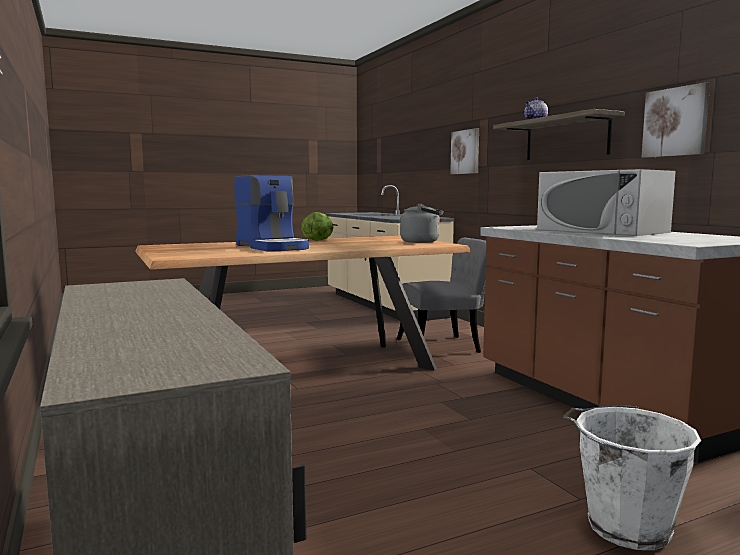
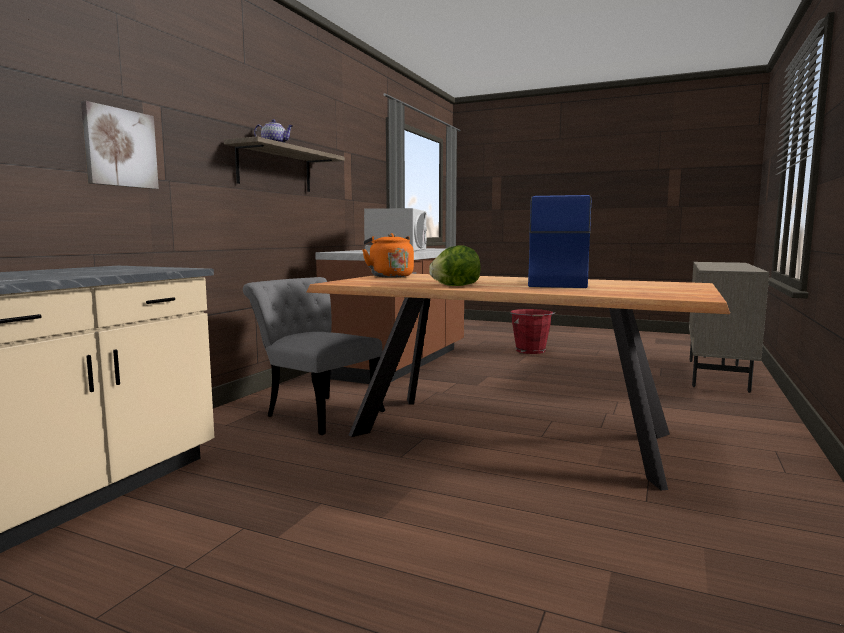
camera: 130 degrees left, 0 degrees up
grey kettle [400,204,443,243] -> orange kettle [362,233,414,278]
white bucket [563,405,701,550] -> red bucket [511,309,555,354]
picture [641,82,710,158] -> none

